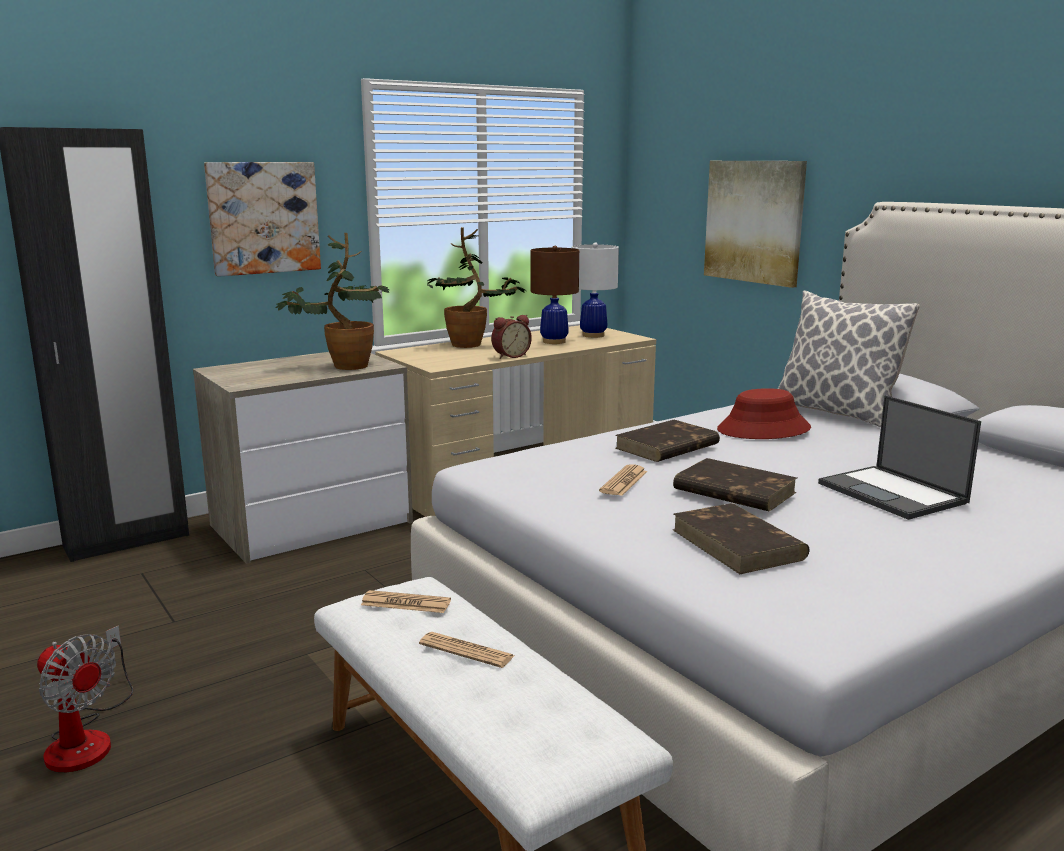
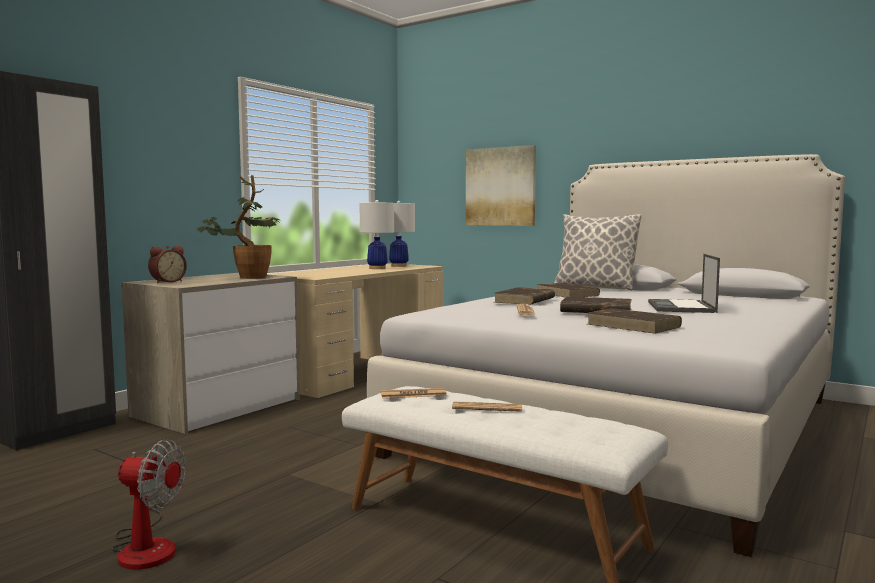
camera: 20 degrees left, 10 degrees down
picture [204,162,321,277] -> none
potted plant [427,227,526,348] -> none
alarm clock [491,315,532,359] -> alarm clock moved to [148,246,187,283]
brown table lamp [530,246,579,344] -> white table lamp [359,200,394,269]
red hat [717,388,811,439] -> brown book [537,283,600,297]
laptop [818,395,981,520] -> laptop turned 60 degrees clockwise [648,254,720,313]

